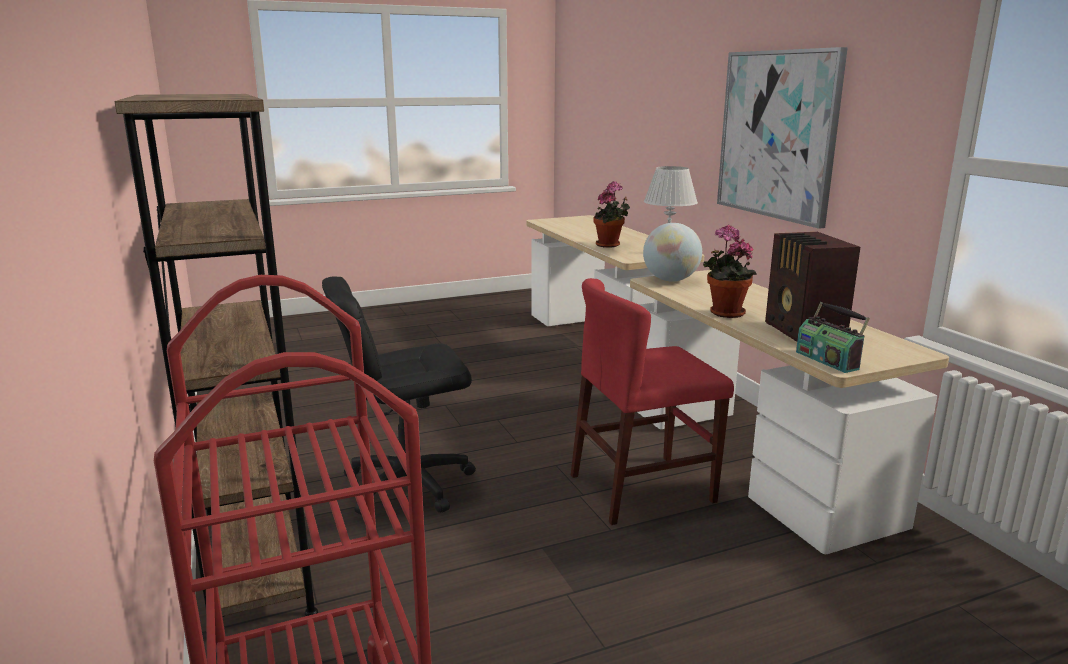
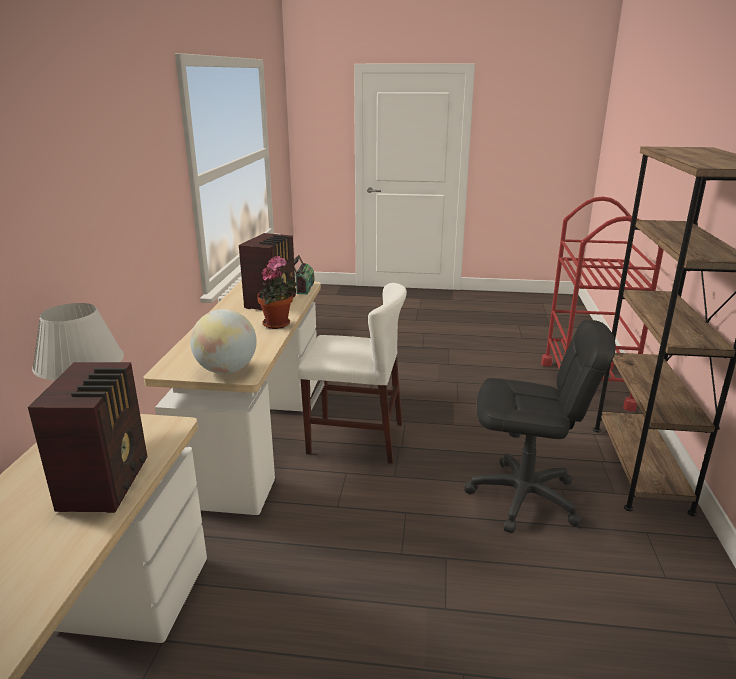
camera: 150 degrees left, 5 degrees up
red chair [571,278,734,525] -> white chair [298,283,407,464]
potted plant [593,181,630,248] -> radio [28,362,147,513]
picture [717,47,848,229] -> none

